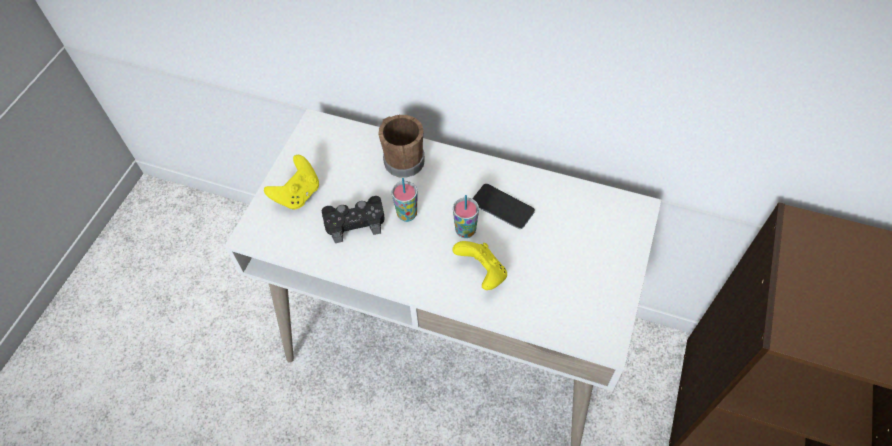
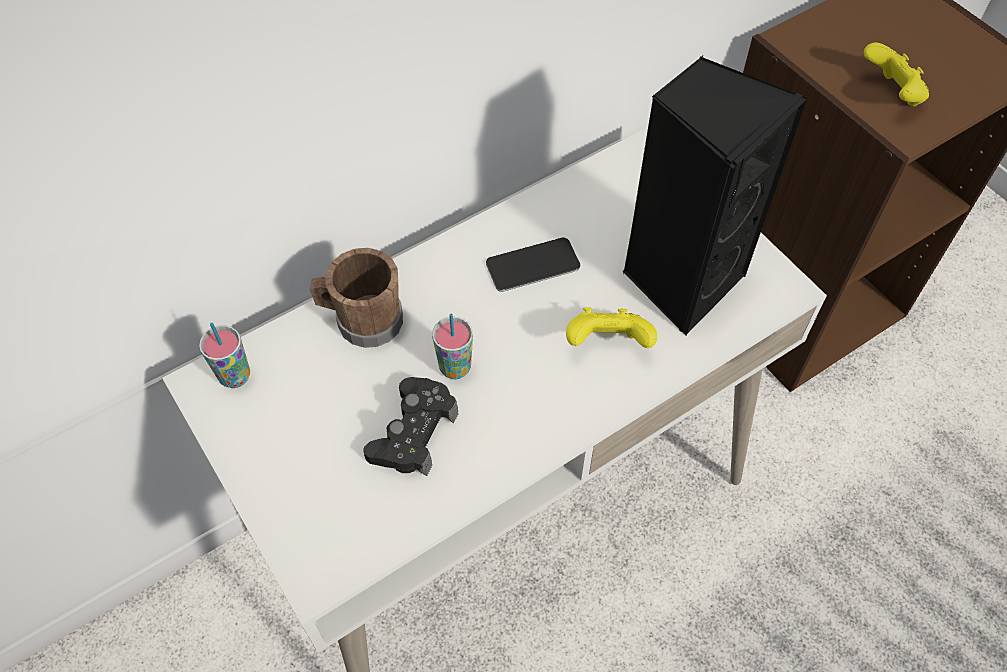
camera: 55 degrees left, 0 degrees up
yellow game controller [264,155,319,210] -> yellow game controller moved to [864,42,929,107]
cup [453,195,479,238] -> cup moved to [199,323,250,388]
none -> black speaker [623,56,808,336]

